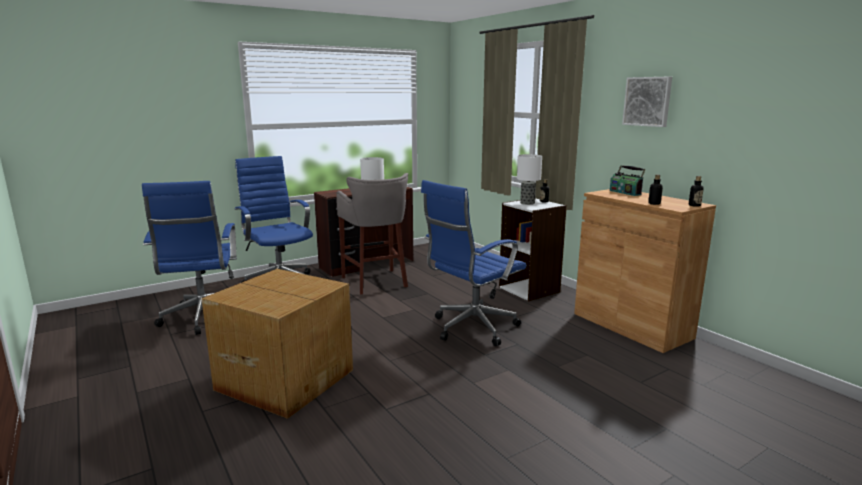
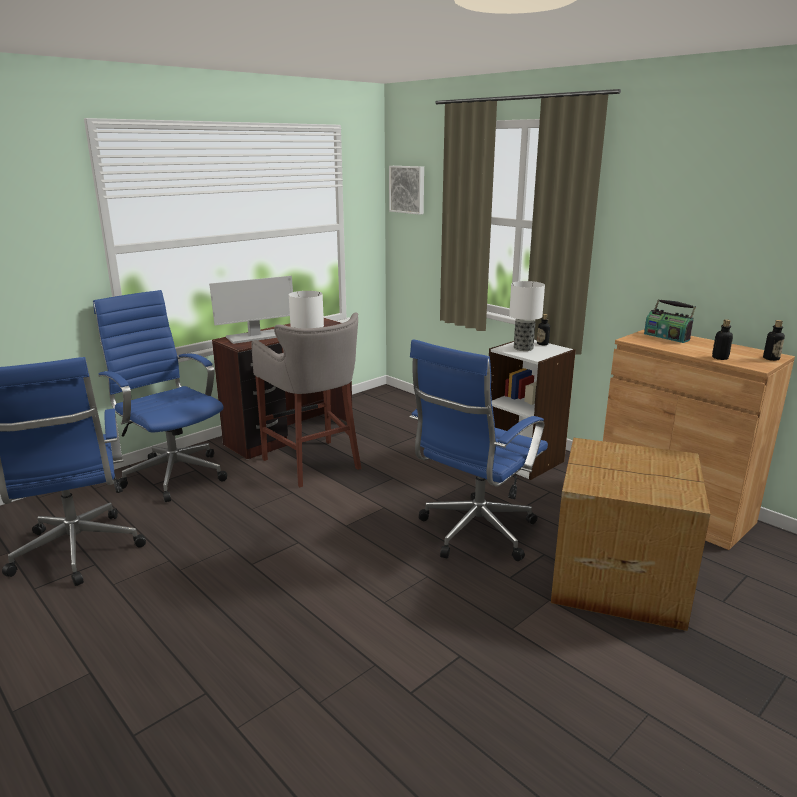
camera: 10 degrees left, 5 degrees up
cardboard box [201,269,353,419] -> cardboard box moved to [551,438,710,631]
picture [622,77,672,127] -> picture moved to [389,166,424,215]
none -> monitor [209,276,293,344]

